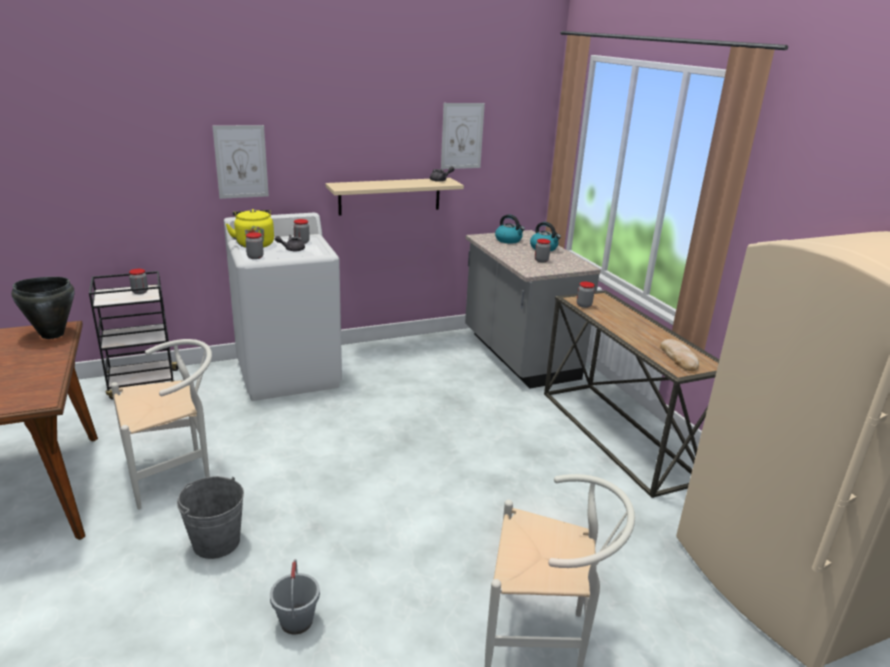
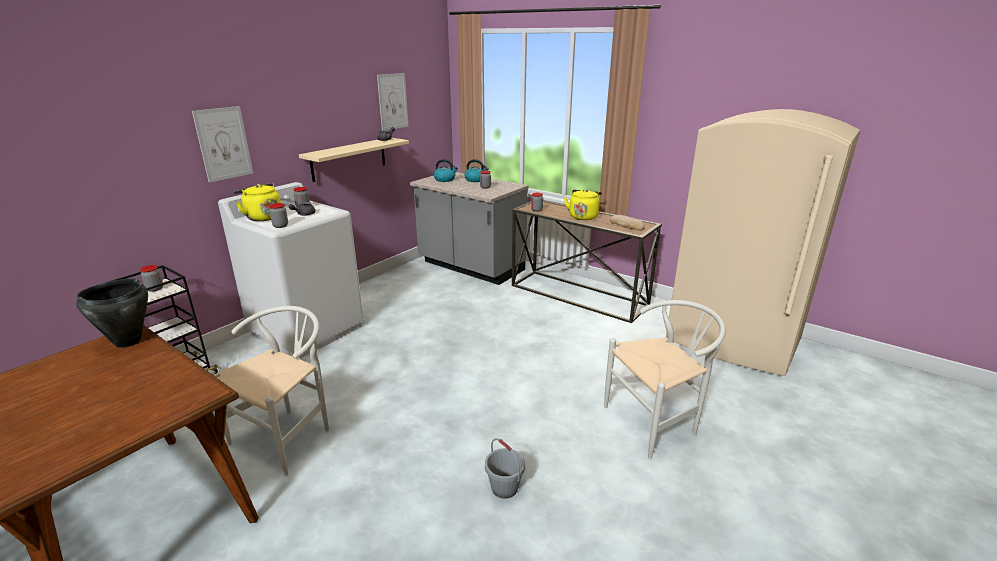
camera: 30 degrees left, 0 degrees up
grey bucket [177,476,244,559] -> none
none -> yellow kettle [564,189,602,220]

